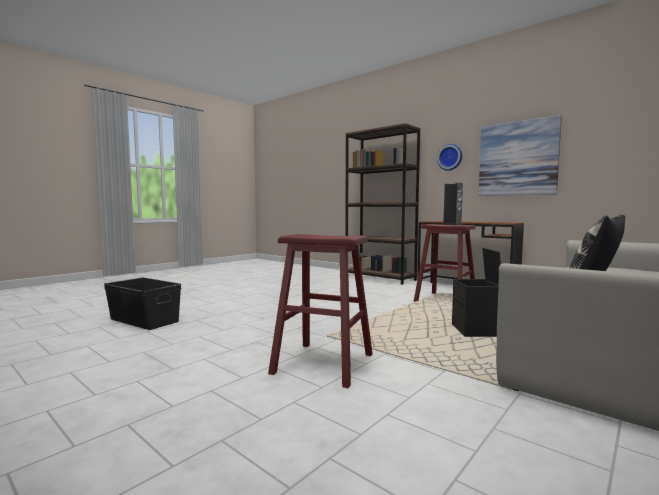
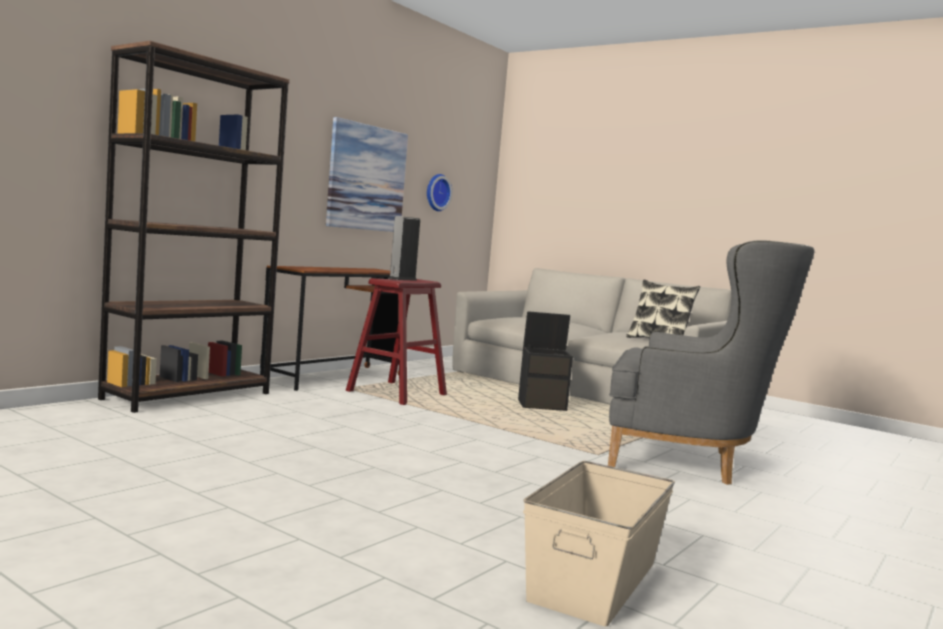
camera: 95 degrees left, 0 degrees up
black storage box [104,277,181,330] -> beige storage box [523,461,675,627]
red stool [268,234,373,388] -> grey armchair [608,240,814,485]
wall clock [437,144,462,171] -> wall clock moved to [427,174,452,211]

